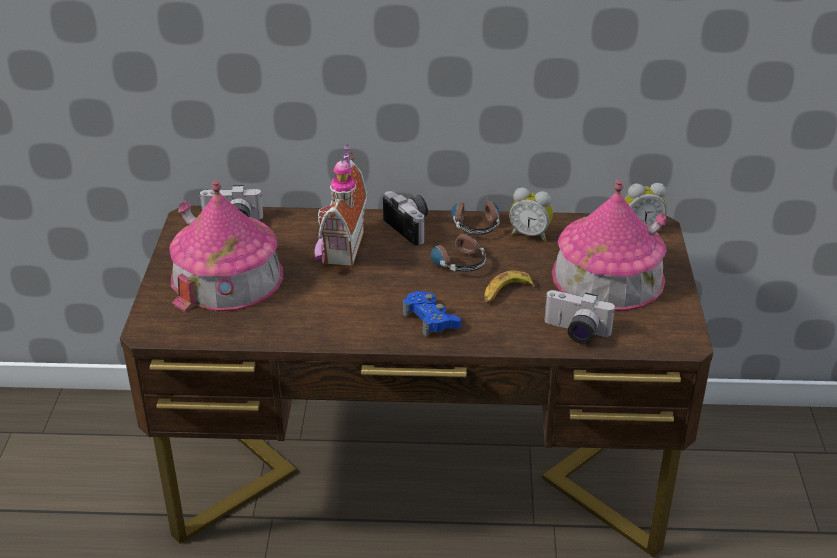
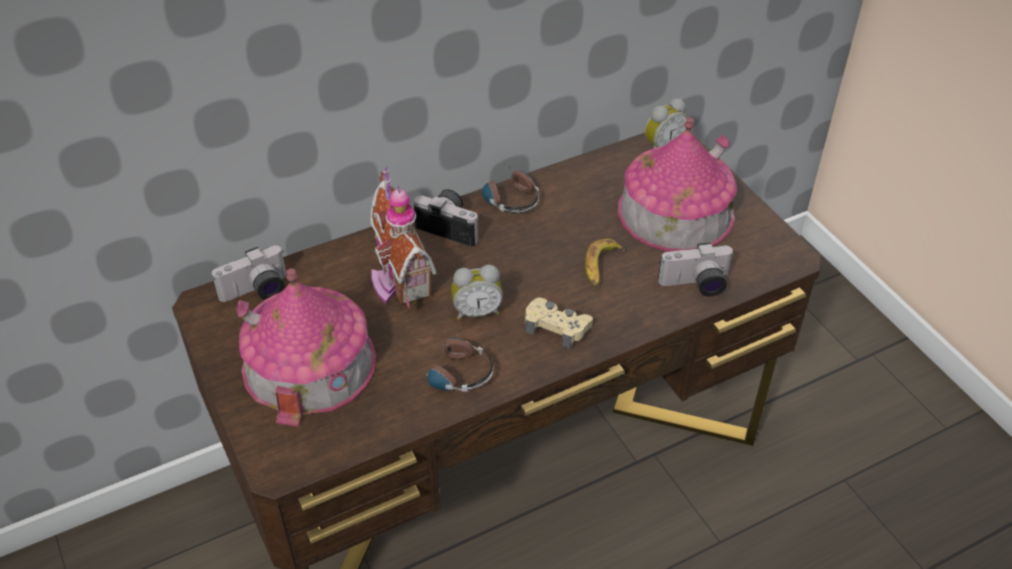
camera: 30 degrees left, 10 degrees up
blue game controller [402,291,461,337] -> beige game controller [525,298,593,349]
headphones [431,230,486,272] -> headphones moved to [417,337,493,392]
alarm clock [509,187,553,241] -> alarm clock moved to [451,265,503,320]

